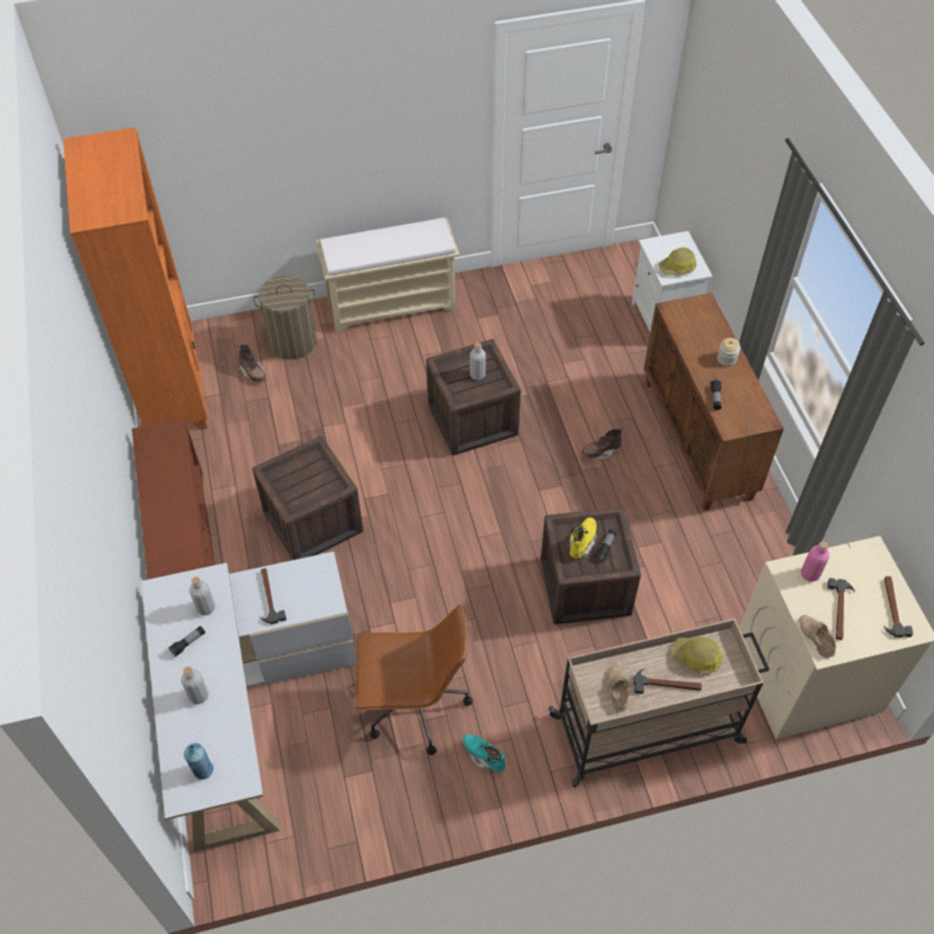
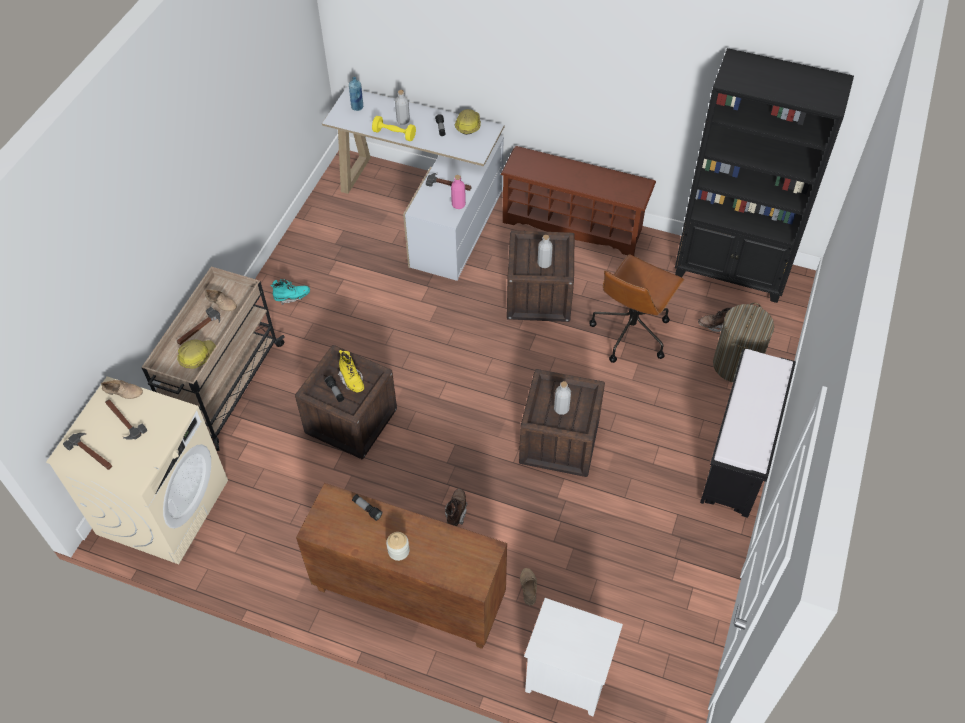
camera: 125 degrees right, 0 degrees up
orange bookcase [63,127,207,430] -> black bookcase [675,48,854,303]
grey bottle [189,577,215,615] -> grey bottle moved to [538,235,553,268]
beige bench [316,217,460,333] -> black bench [700,349,796,518]
brown office chair [355,605,473,755] -> brown office chair moved to [589,254,684,363]
hard hat [658,248,697,276] -> hard hat moved to [455,109,481,135]
pink bottle [801,541,829,582] -> pink bottle moved to [451,175,466,209]
none -> yellow dumbbell [372,116,416,141]
none -> beige shoe [520,568,537,605]

